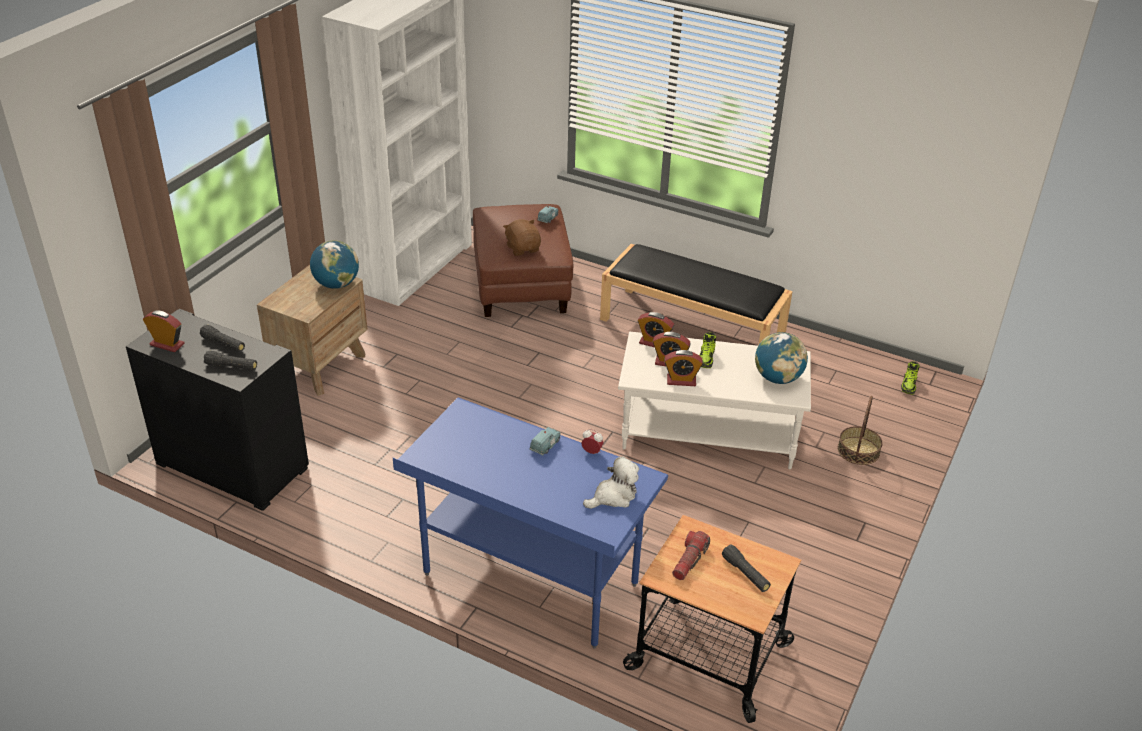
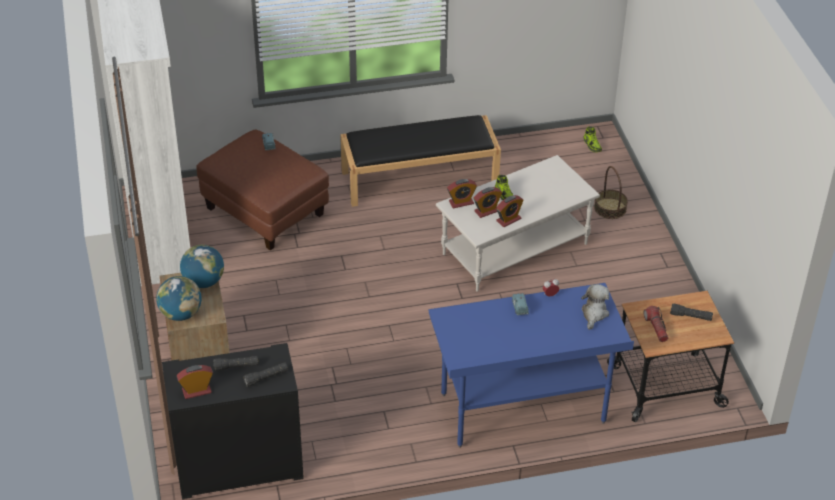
camera: 40 degrees left, 5 degrees up
brown plush toy [503,219,541,256] -> none
globe [755,332,808,384] -> globe moved to [156,276,202,321]

